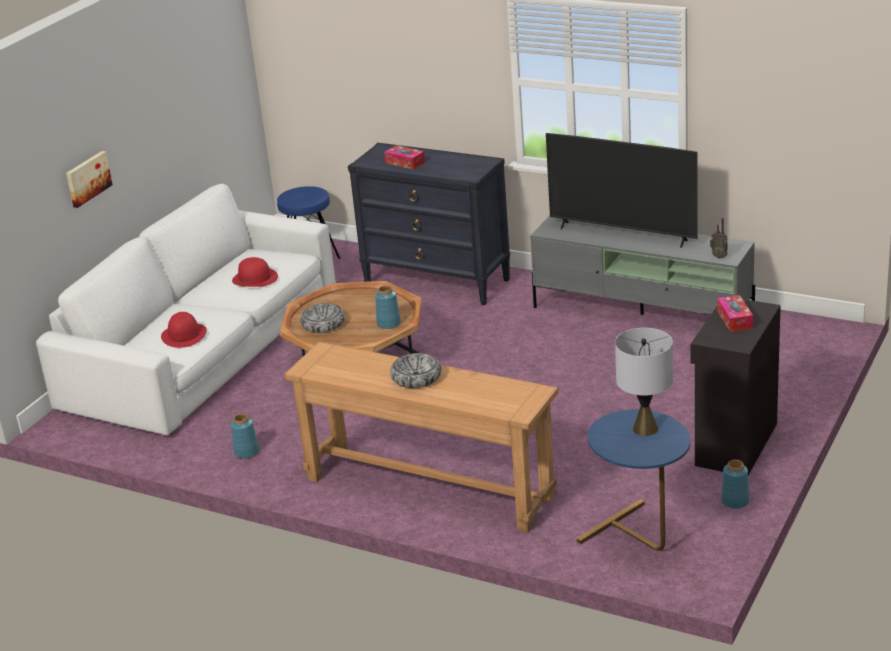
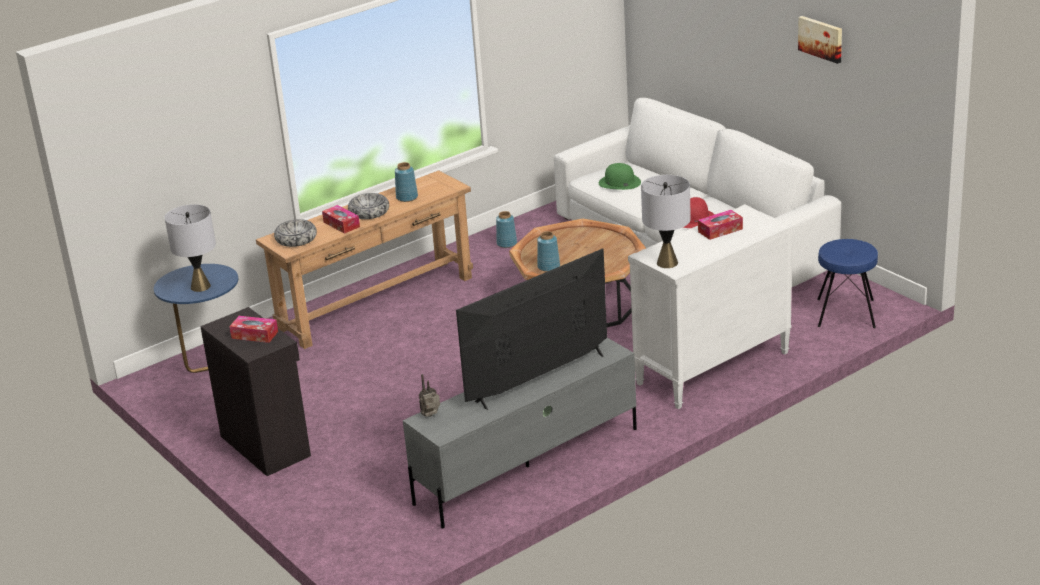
camera: 115 degrees right, 0 degrees up
picture [66,151,113,208] -> picture moved to [798,16,842,64]
red hat [161,312,207,348] -> green hat [599,163,641,190]
bowl [300,303,345,333] -> bowl moved to [274,219,317,247]
black dresser [348,143,510,305] -> white dresser [628,204,793,409]
blue vase [721,460,749,509] -> blue vase moved to [395,162,418,202]
none -> tissue box [322,205,360,234]
none -> grey table lamp [641,175,691,268]

